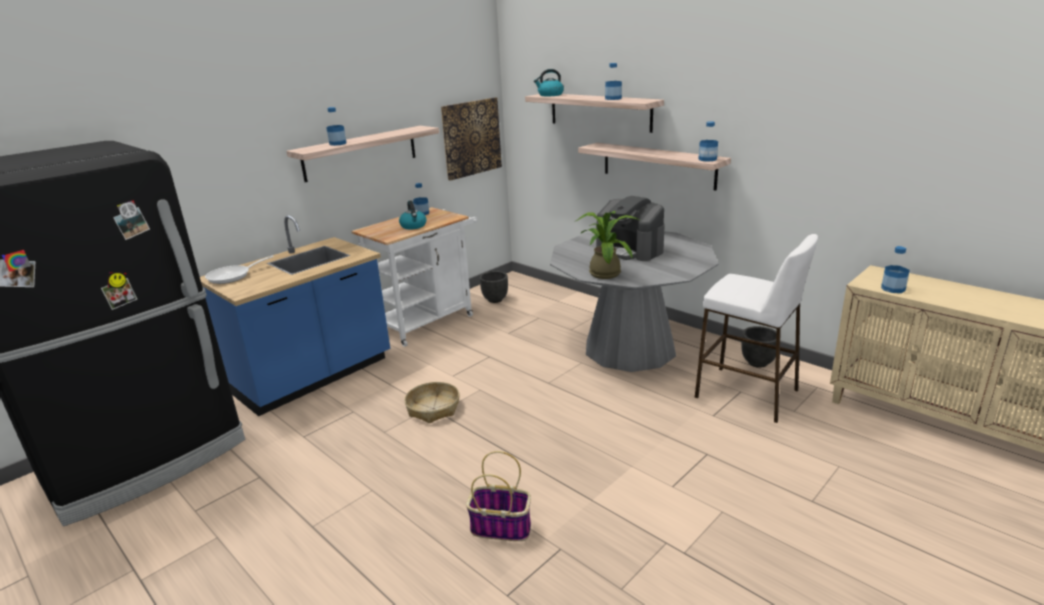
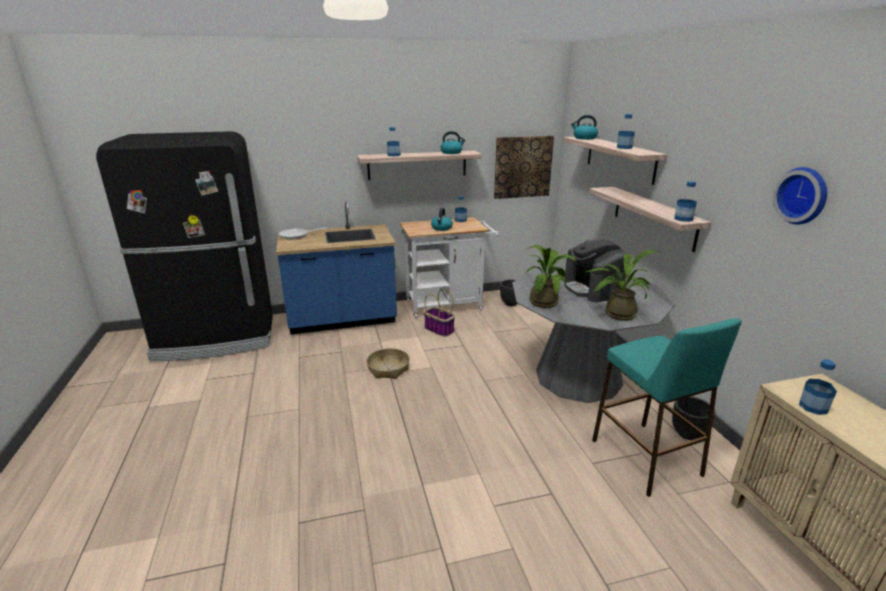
camera: 30 degrees right, 0 degrees up
basket [466,451,531,541] -> basket moved to [424,289,455,337]
white stool [695,234,818,423] -> turquoise stool [592,318,742,497]
none -> kettle [441,131,465,154]
none -> potted plant [586,250,658,321]
none -> wall clock [773,167,827,225]

